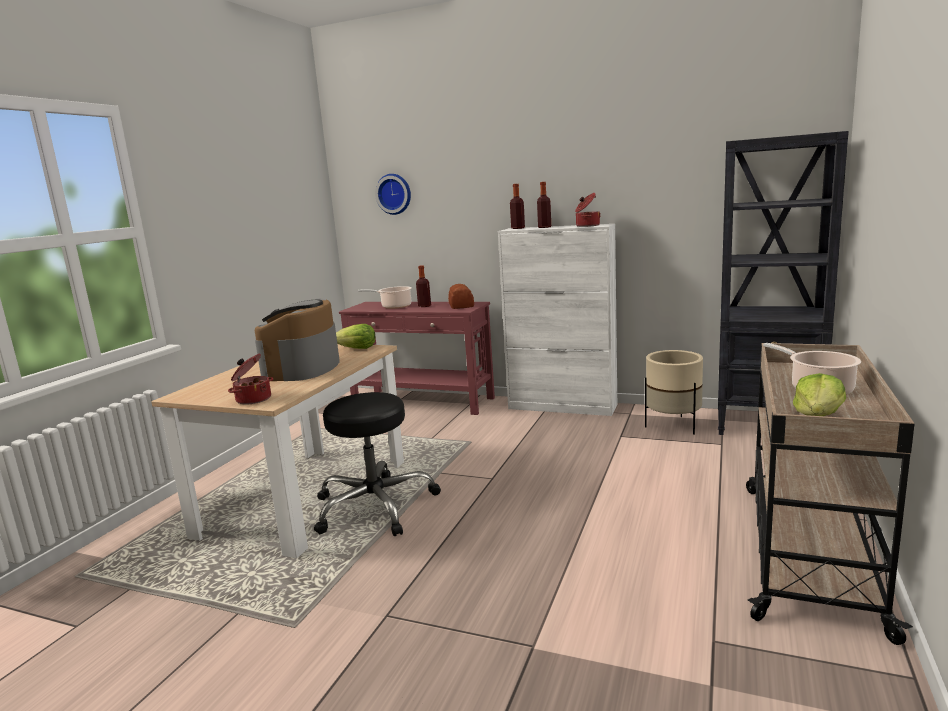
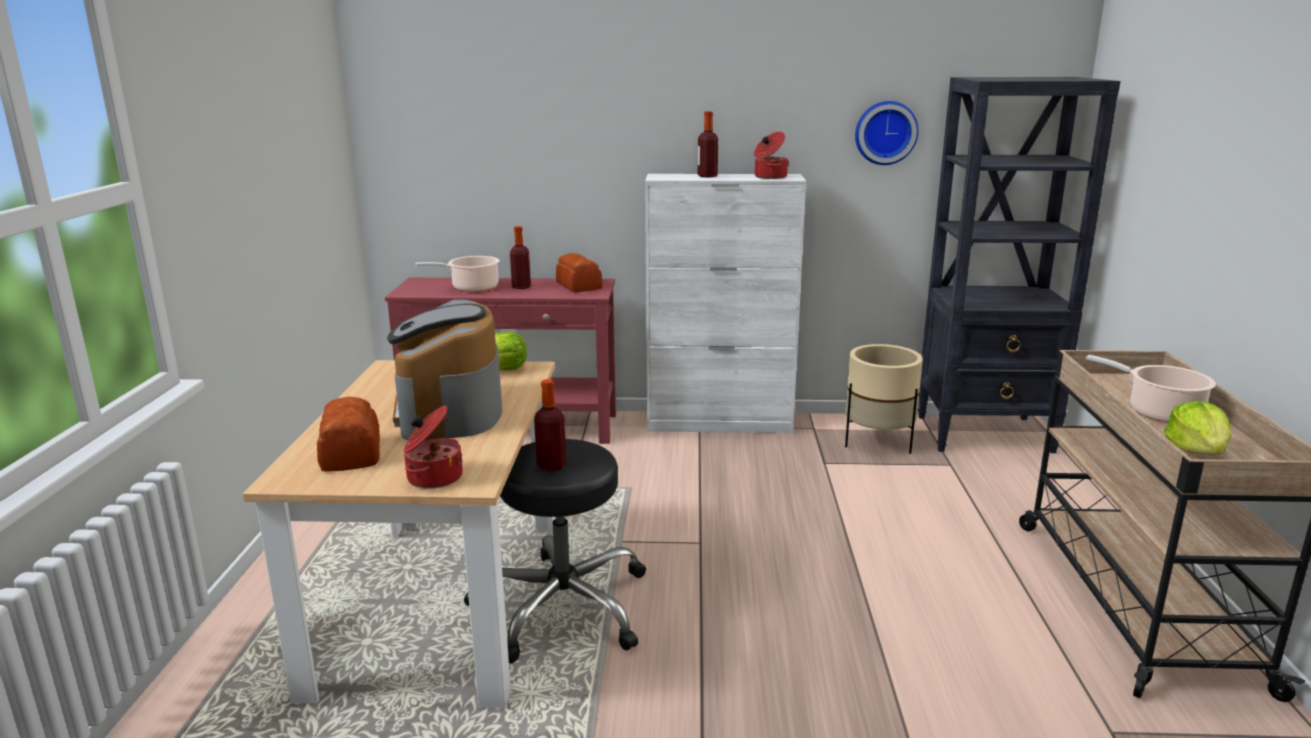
camera: 20 degrees left, 5 degrees up
wall clock [375,174,411,215] -> wall clock moved to [855,101,919,165]
bottle [510,184,525,229] -> bottle moved to [534,379,566,471]
none -> bread [317,397,380,472]

